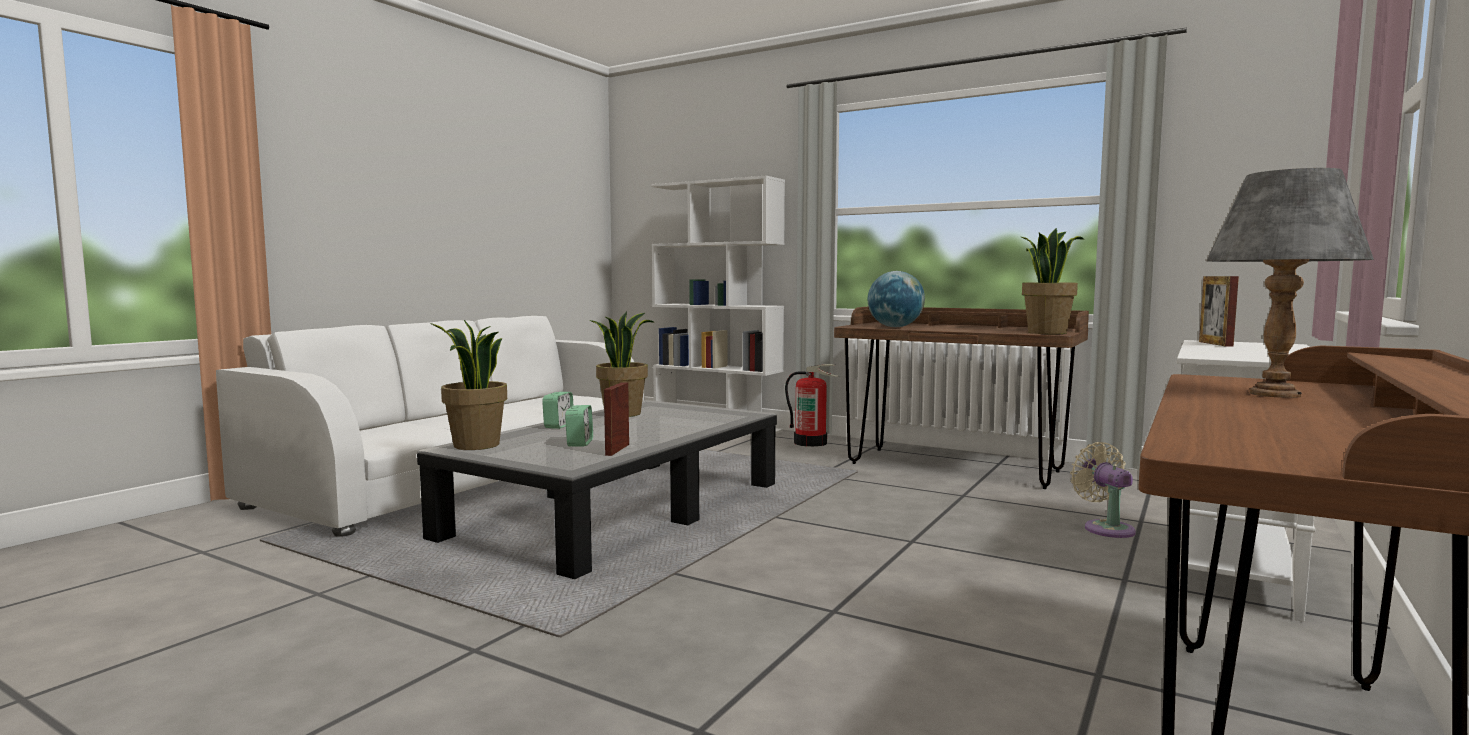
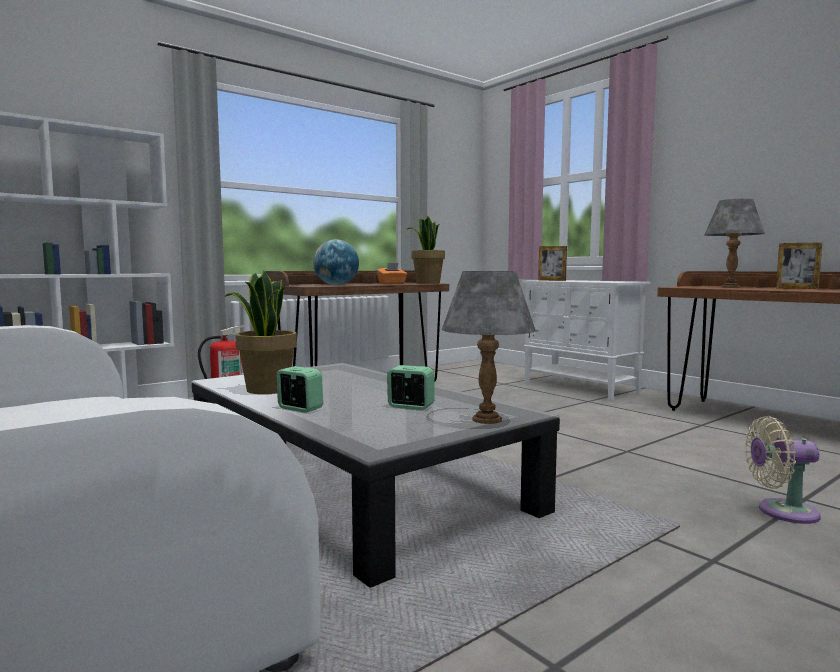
camera: 70 degrees left, 0 degrees up
potted plant [430,320,507,450] -> none
picture frame [604,382,629,456] -> picture frame moved to [776,242,822,289]
beige fan [1070,442,1136,538] -> beige fan moved to [745,416,821,524]
none -> orange tissue box [377,263,407,284]
none -> grey table lamp [442,271,536,424]

